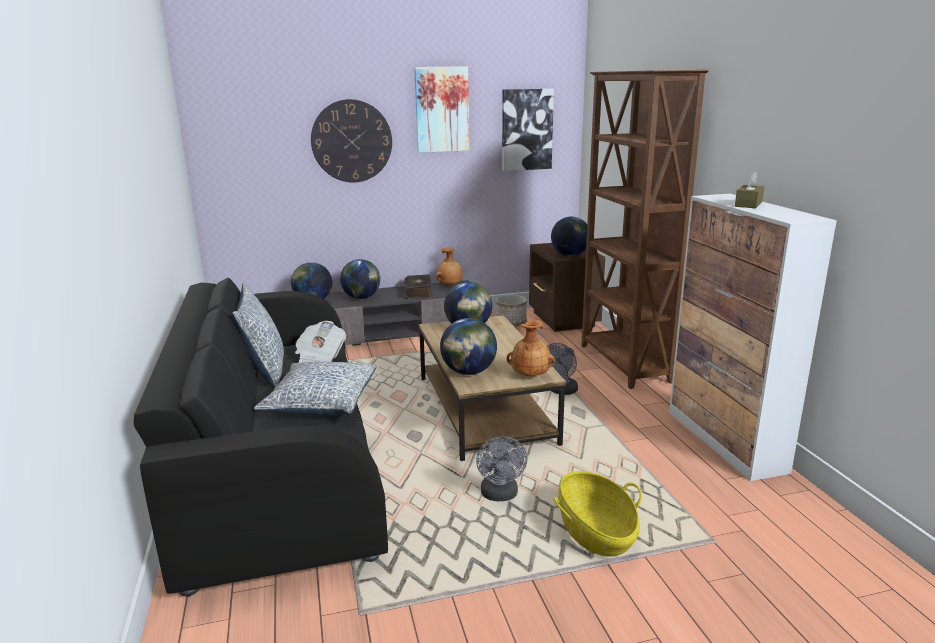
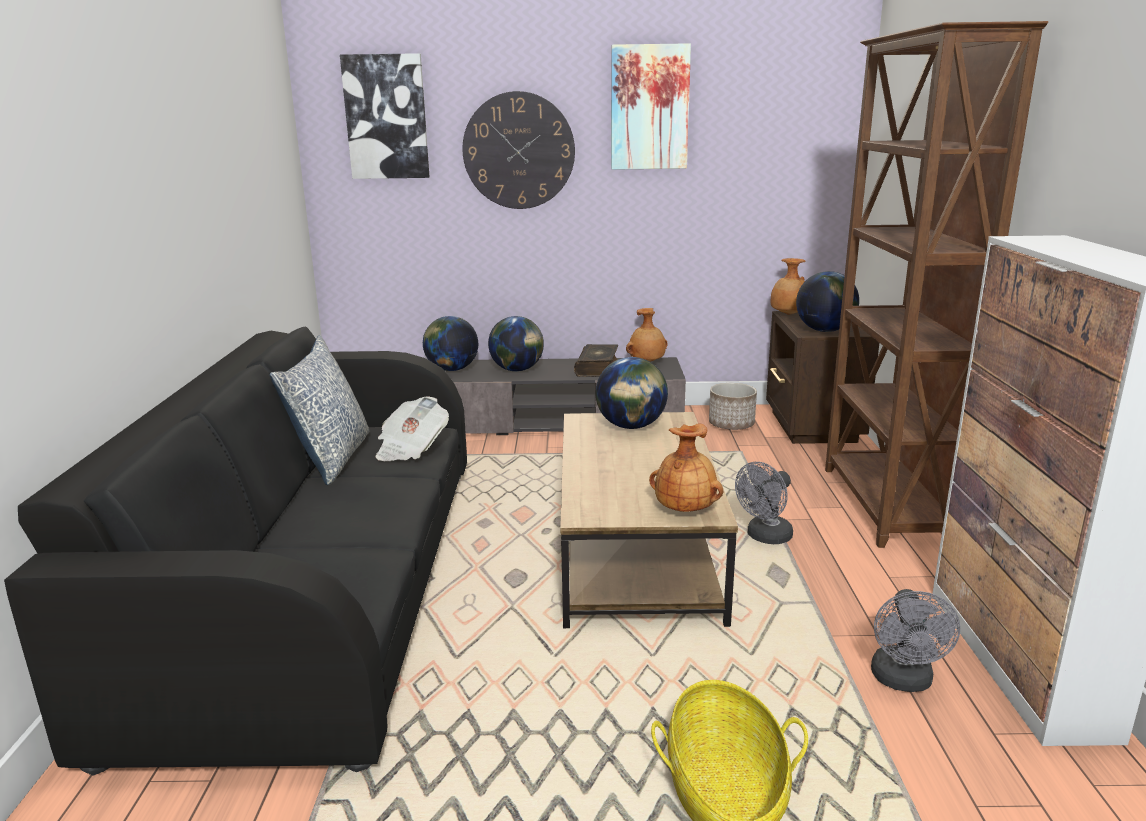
camera: 15 degrees right, 0 degrees up
pillow [254,362,377,415] -> none
globe [440,318,497,375] -> none
grey fan [476,436,527,501] -> grey fan moved to [871,589,960,692]
picture [502,89,554,171] -> picture moved to [340,53,430,179]
brown tissue box [735,172,765,208] -> none
none -> brown vase [771,258,805,315]

